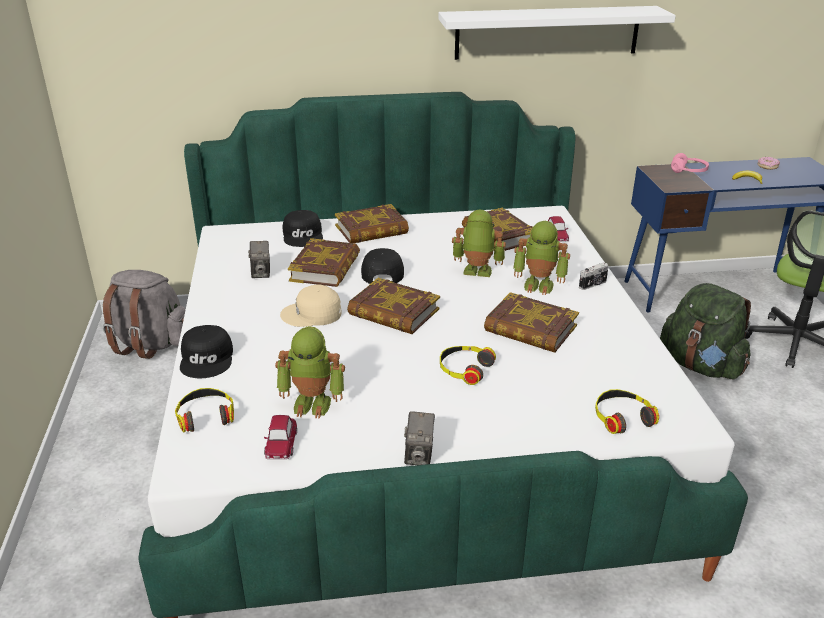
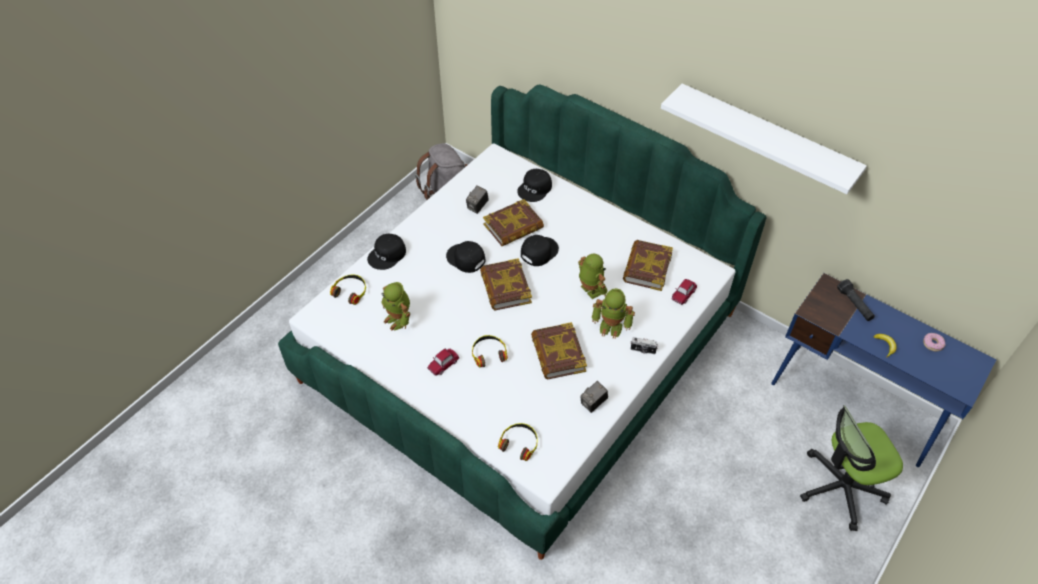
camera: 45 degrees right, 20 degrees up
toy car [264,415,297,459] -> toy car moved to [427,349,460,376]
beige cap [280,285,341,327] -> black cap [446,241,485,273]
book [335,204,409,243] -> none
camera [404,411,435,465] -> camera moved to [580,381,608,413]
toy robot [514,221,570,295] -> toy robot turned 45 degrees counterclockwise [592,288,635,339]
green backpack [660,283,751,379] -> none
pink headphones [671,153,709,173] -> black flashlight [837,279,875,321]

